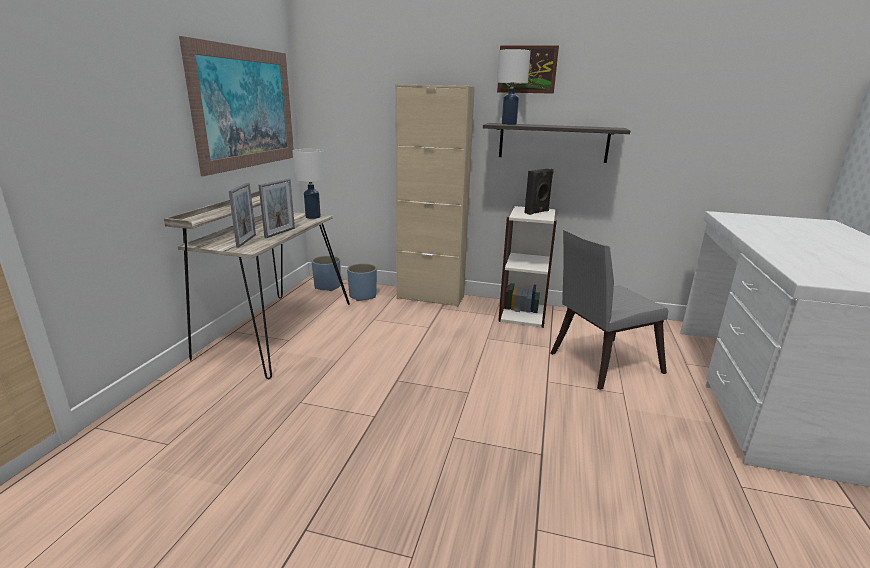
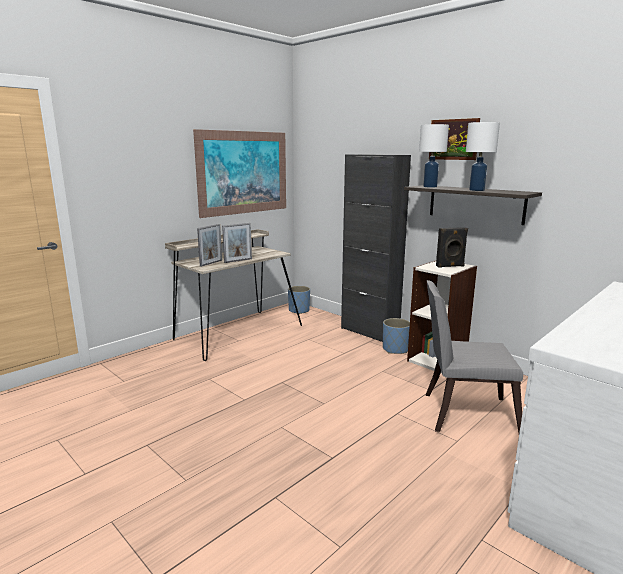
camera: 30 degrees right, 5 degrees down
white table lamp [292,149,326,219] -> white table lamp moved to [466,122,500,191]
blue planter [347,263,377,301] -> blue planter moved to [383,318,410,354]
beige cabinet [395,84,475,307] -> black cabinet [341,154,411,342]

